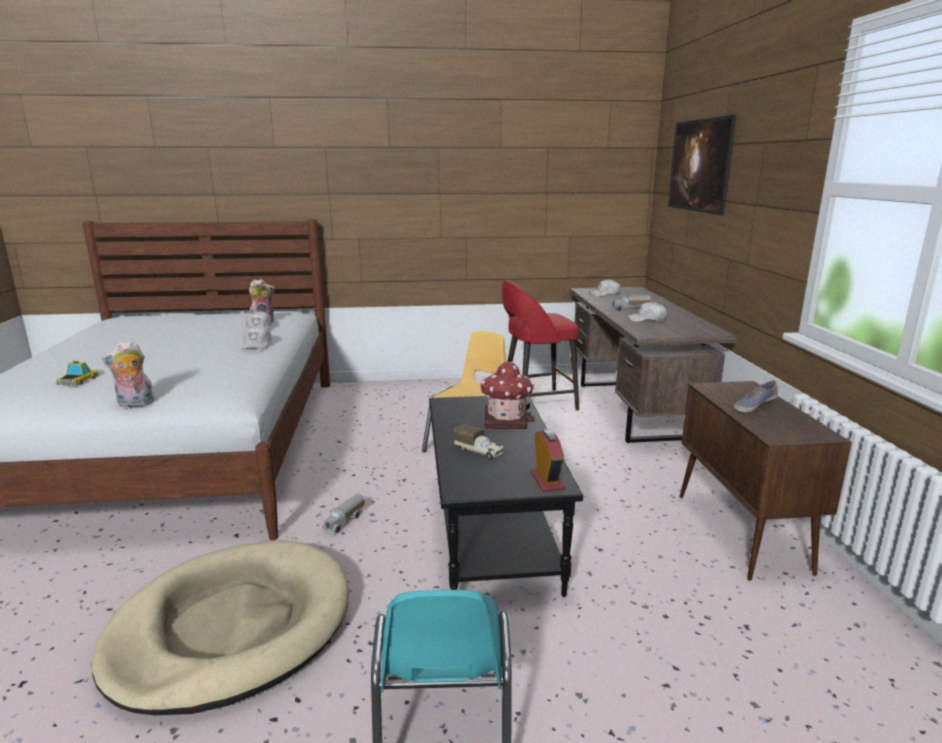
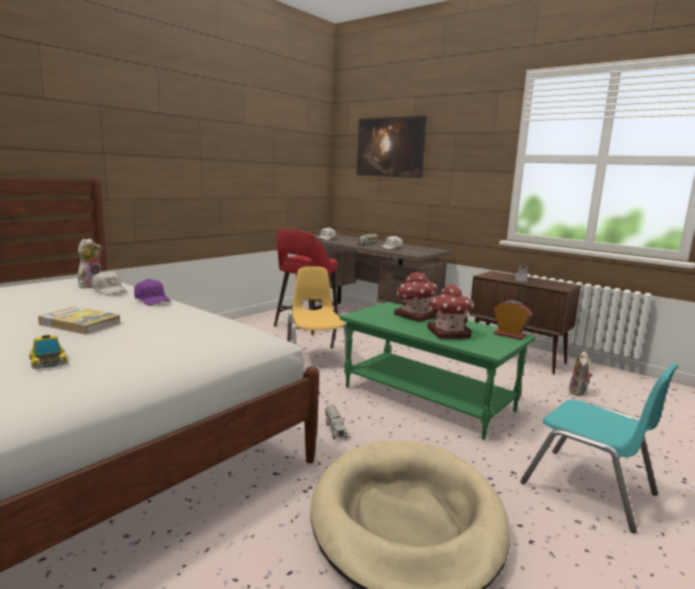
camera: 45 degrees left, 5 degrees down
plush toy [102,341,156,407] -> plush toy moved to [569,351,593,396]
white cap [241,324,271,349] -> purple cap [134,279,171,305]
black coffee table [429,396,583,597] -> green coffee table [340,302,536,440]
toy truck [454,424,504,460] -> toy house [427,284,474,339]
none -> book [38,307,120,335]

